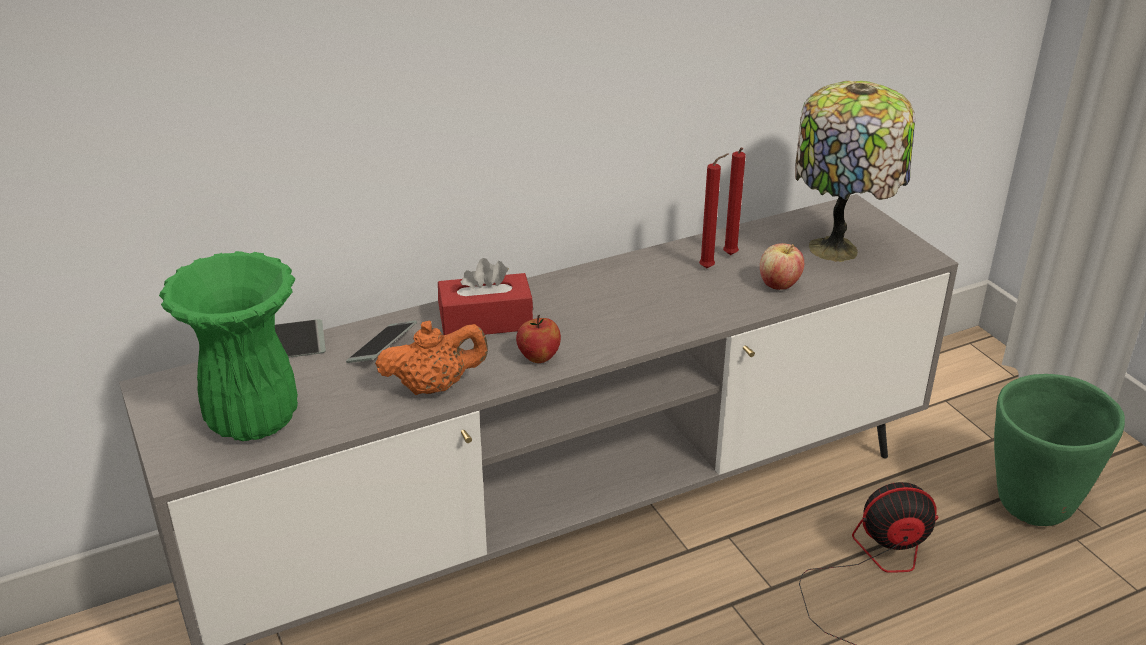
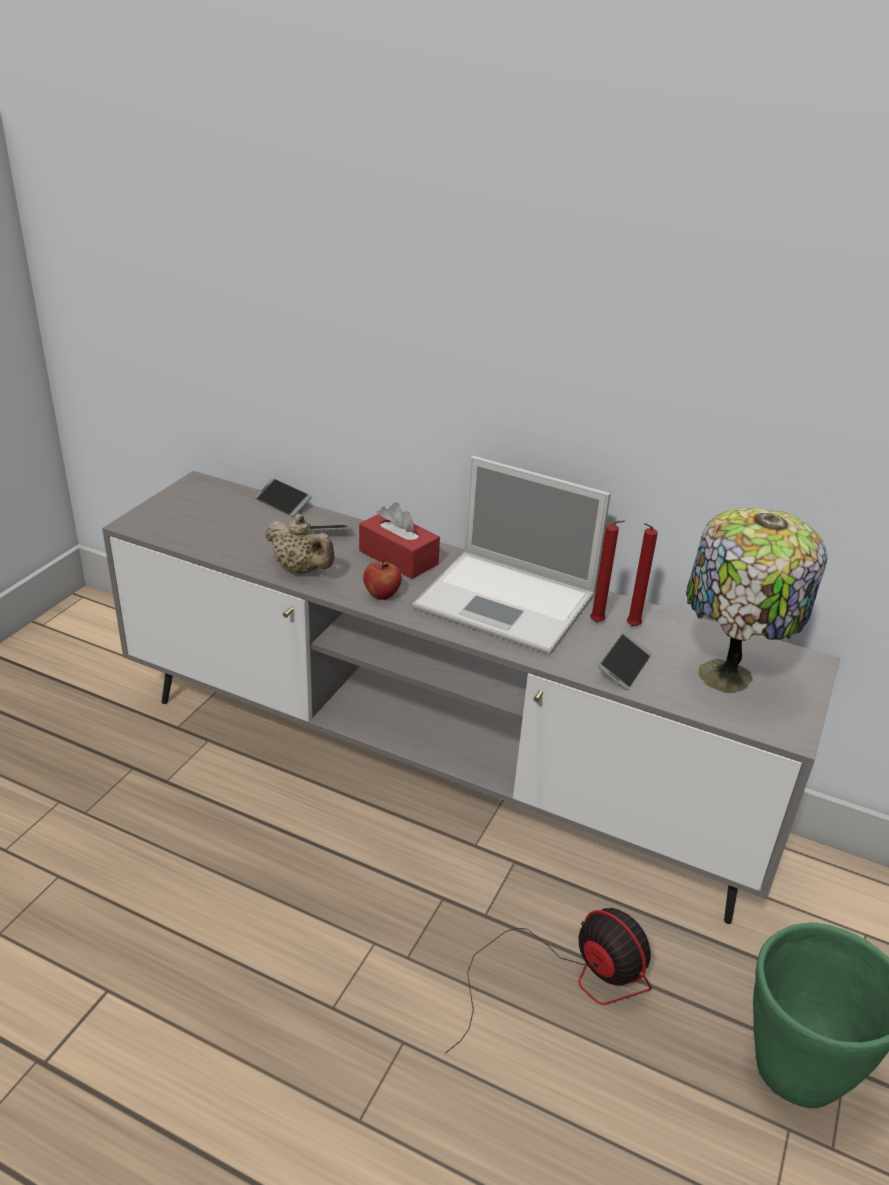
camera: 50 degrees right, 0 degrees up
green vase [159,251,298,441] -> none
orange teapot [375,320,488,395] -> beige teapot [265,514,335,574]
apple [760,243,804,290] -> phone [598,632,652,690]
none -> laptop [413,456,611,655]

